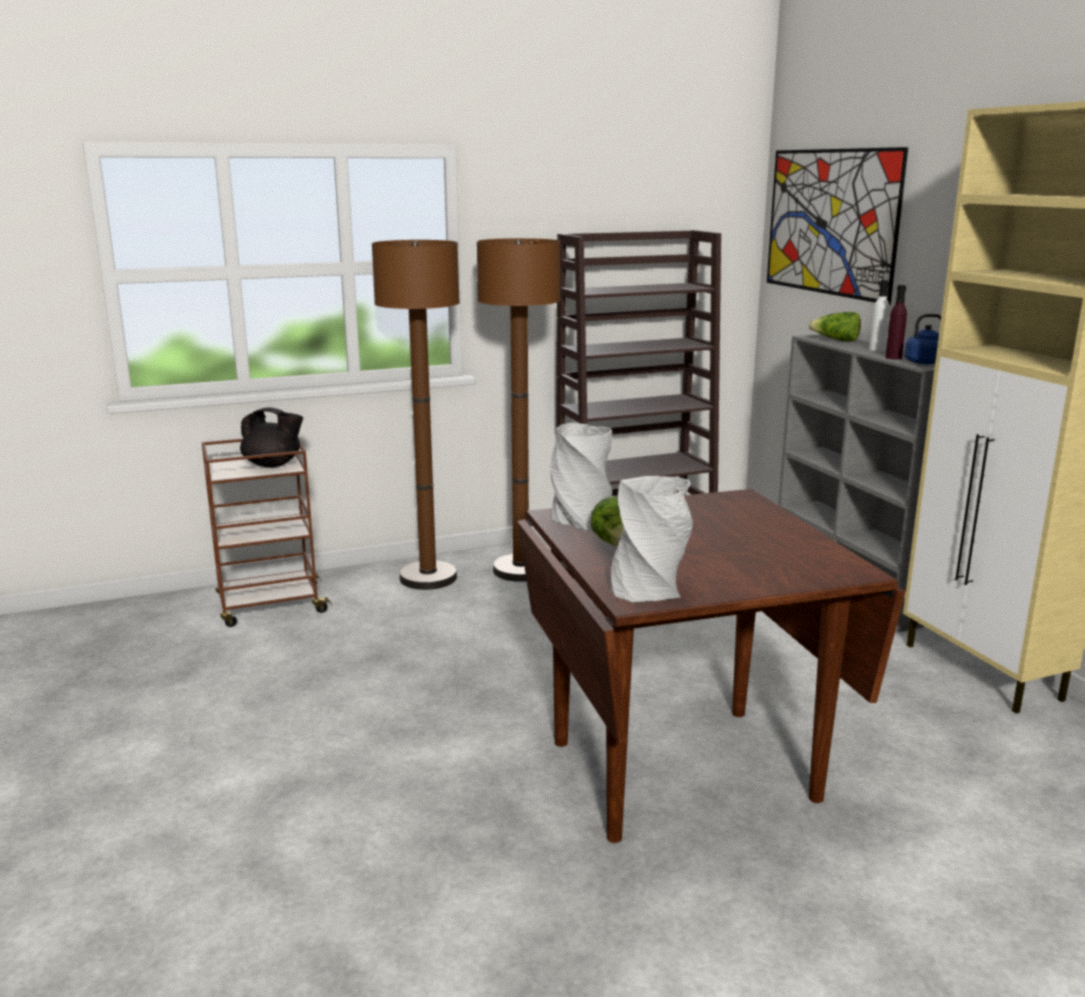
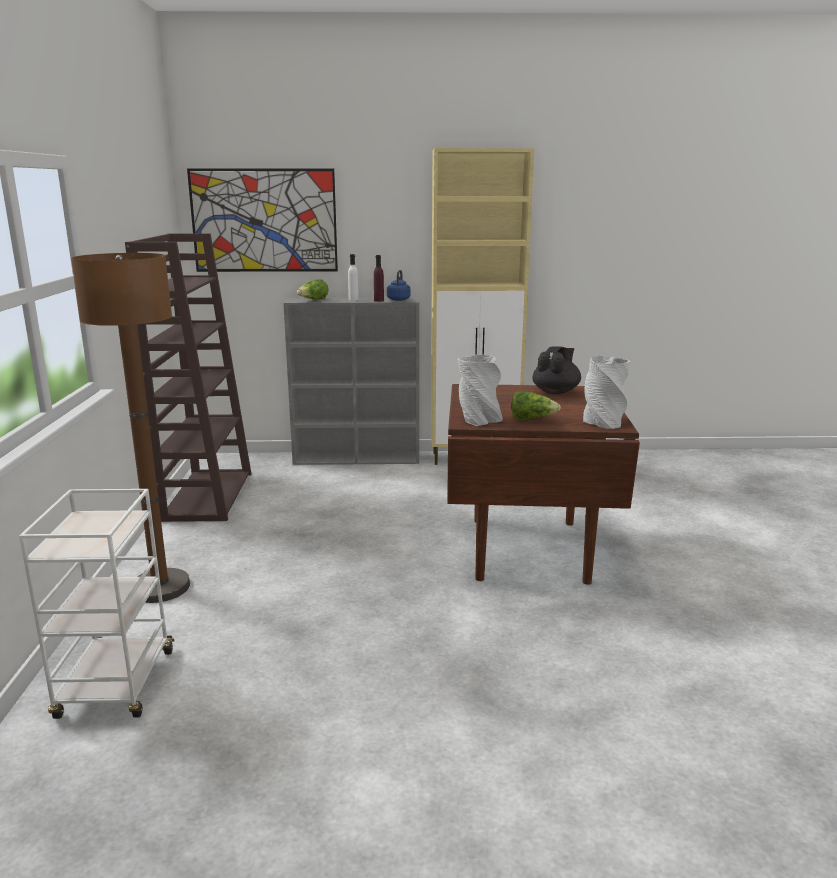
camera: 70 degrees left, 0 degrees up
brown cart [202,439,333,627] -> white cart [19,489,175,719]
black teapot [240,407,303,467] -> black teapot moved to [532,346,581,394]
brown floor lamp [477,238,560,582] -> none

